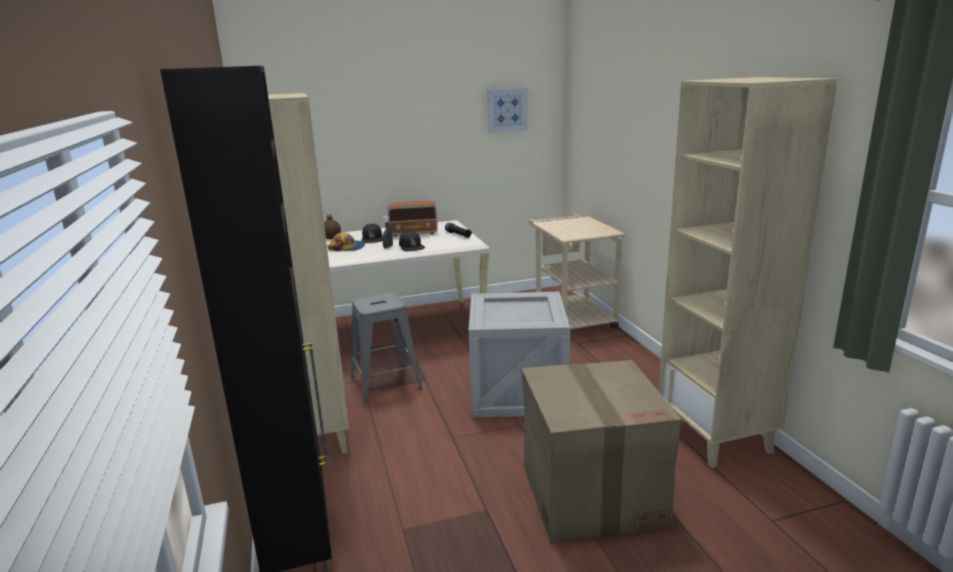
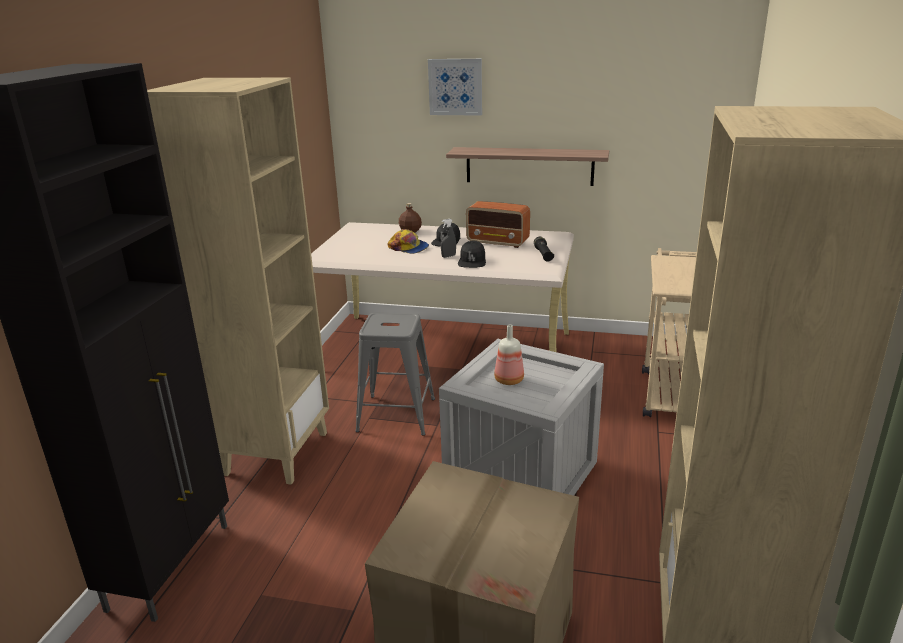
camera: 30 degrees right, 5 degrees up
picture [487,87,528,133] -> picture moved to [428,59,482,116]
none -> shelf [446,147,609,186]
none -> bottle [494,325,524,385]

